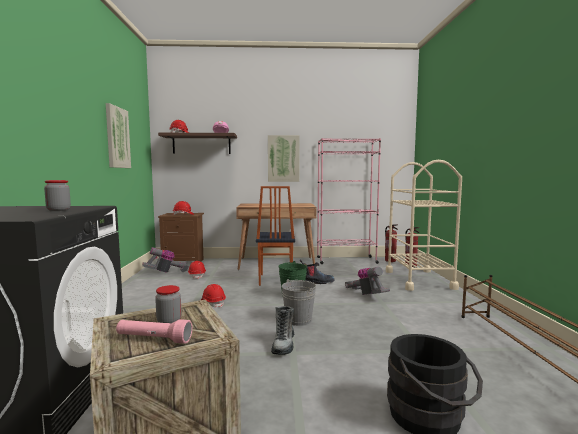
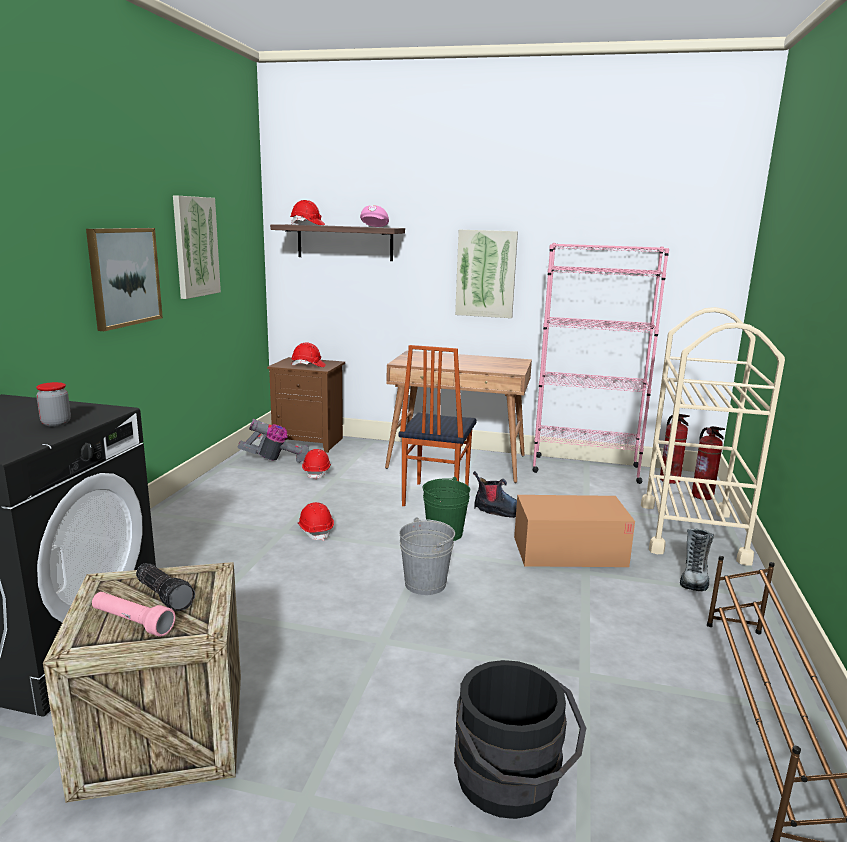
camera: 15 degrees right, 10 degrees up
jar [155,285,181,323] -> flashlight [136,563,195,611]
boot [271,306,294,355] -> boot moved to [680,529,714,591]
vacuum cleaner [345,267,390,295] -> cardboard box [514,495,635,567]
none -> picture [86,228,163,331]

